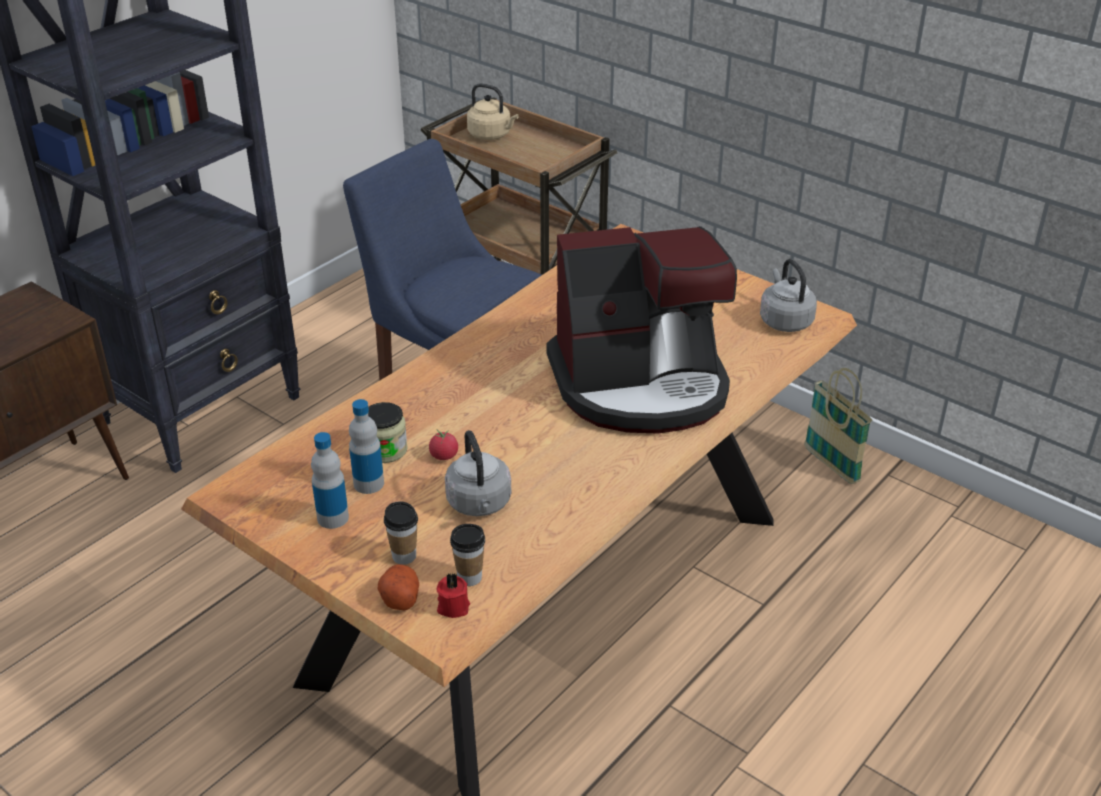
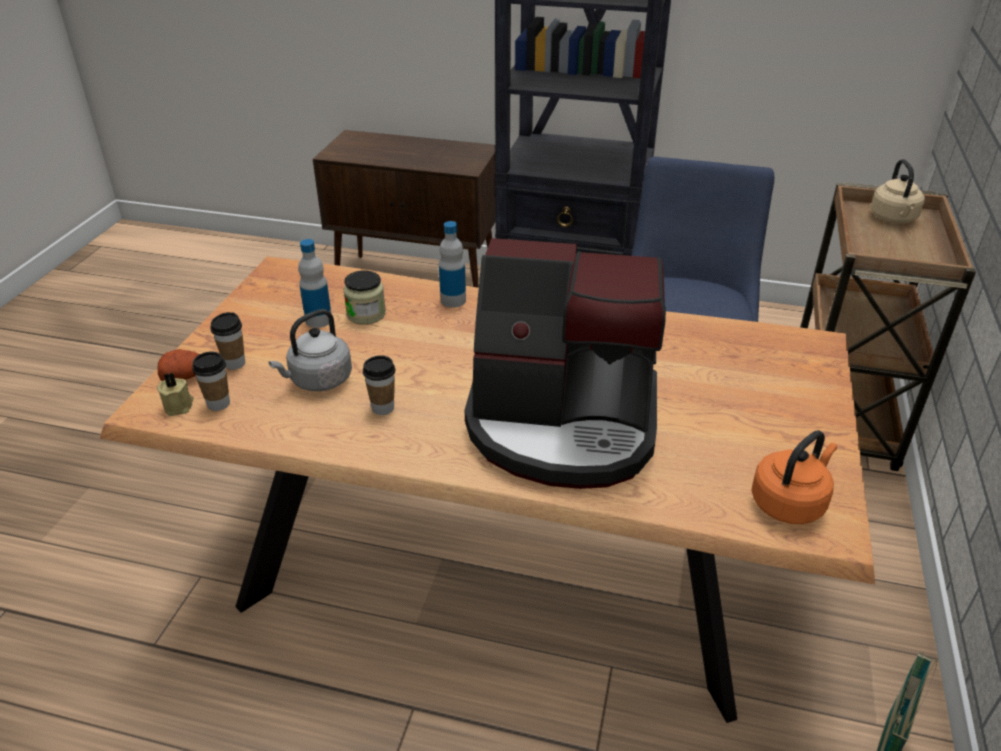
camera: 65 degrees right, 0 degrees up
bottle [311,432,349,529] -> bottle moved to [439,221,466,308]
tomato [429,429,458,460] -> none
red candle [436,573,470,618] -> beige candle [157,373,194,416]
coffee machine [547,226,737,434] -> coffee machine turned 45 degrees counterclockwise [465,238,666,489]
grey kettle [760,259,817,332] -> orange kettle [752,430,837,524]
none -> cup [363,355,395,415]

